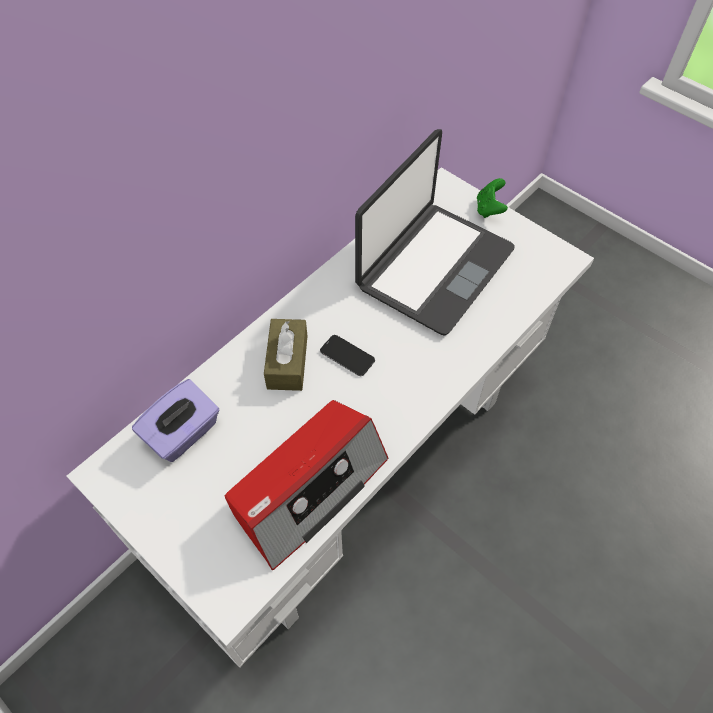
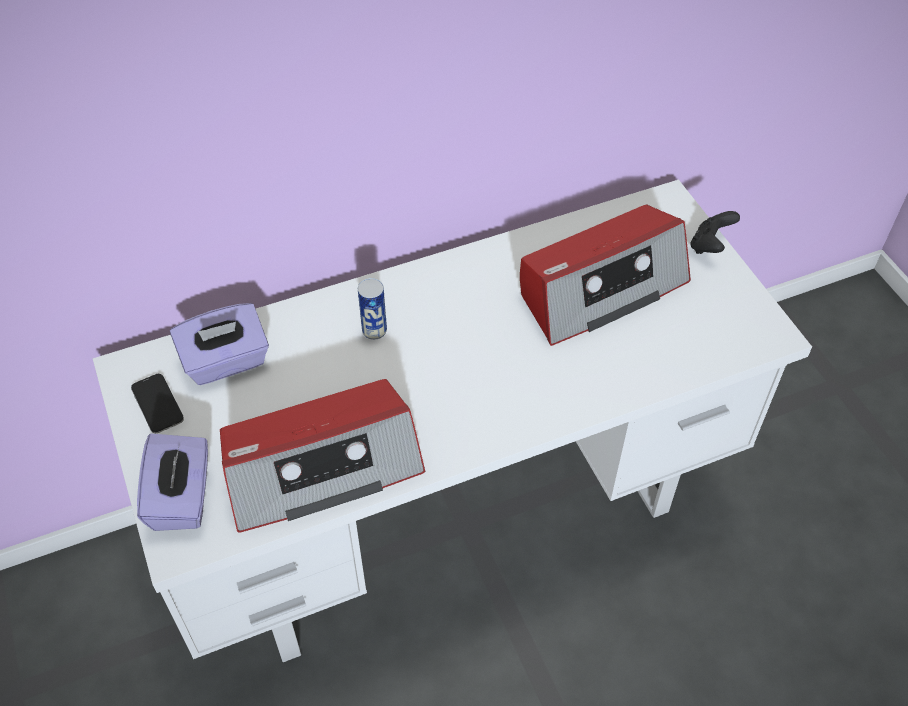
camera: 25 degrees right, 5 degrees down
brown tissue box [264,319,308,391] -> can [358,278,387,340]
phone [320,335,375,376] -> phone moved to [131,374,184,433]
laptop [355,129,515,335] -> radio [520,205,691,346]
green game controller [477,178,508,218] -> black game controller [690,211,740,254]
none -> purple tissue box [137,433,208,531]

